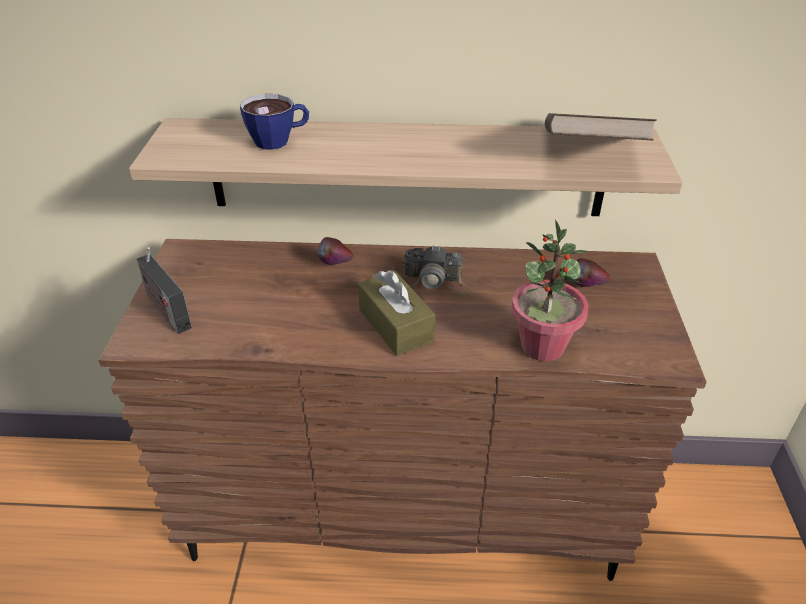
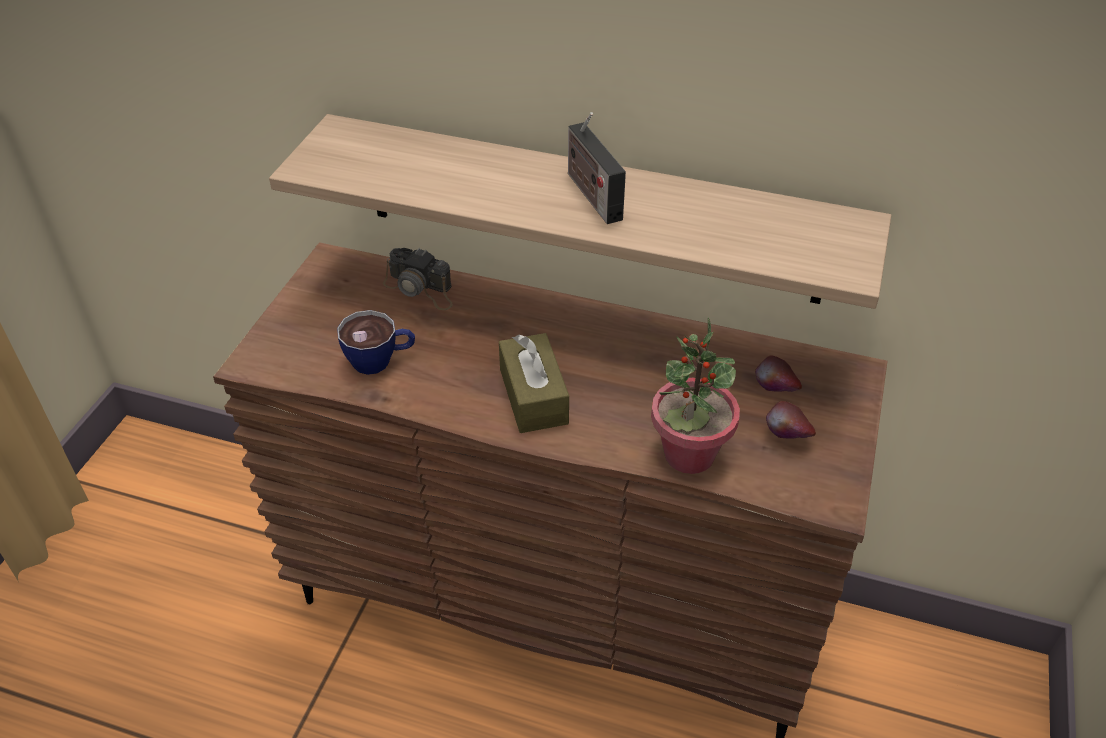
camera: 15 degrees right, 5 degrees up
radio [137,247,192,334] -> radio moved to [568,112,626,224]
cup [240,94,309,150] -> cup moved to [337,310,415,375]
apple [316,237,354,265] -> apple moved to [766,401,816,438]
camera [401,245,473,296] -> camera moved to [383,248,453,310]
brown book [545,113,657,140] -> none

